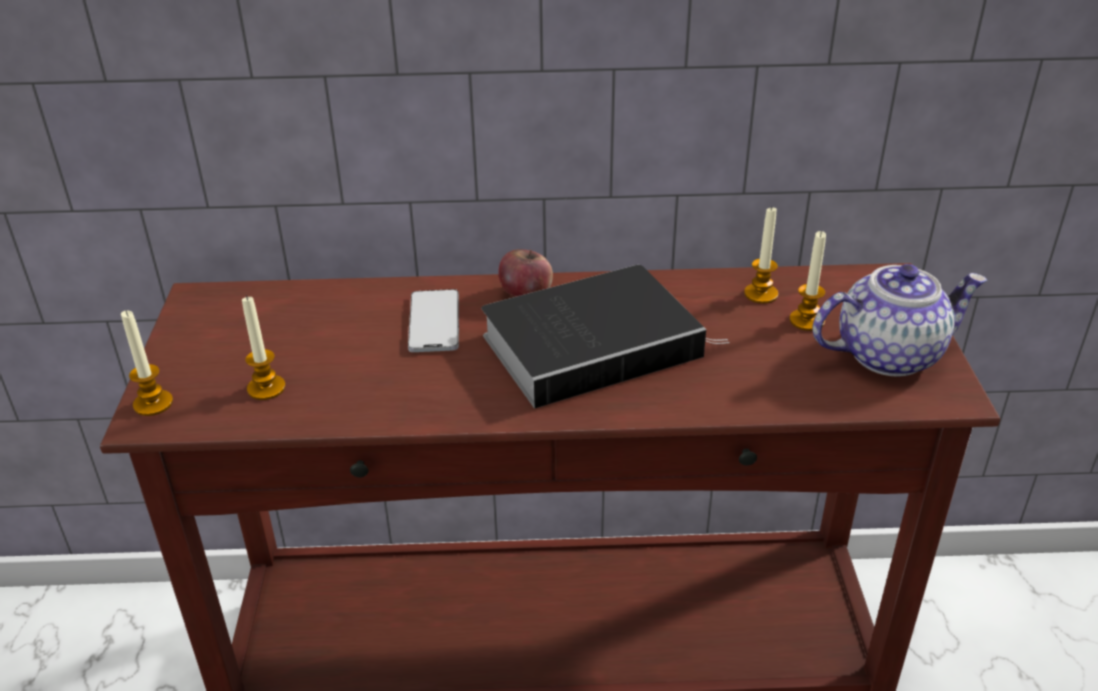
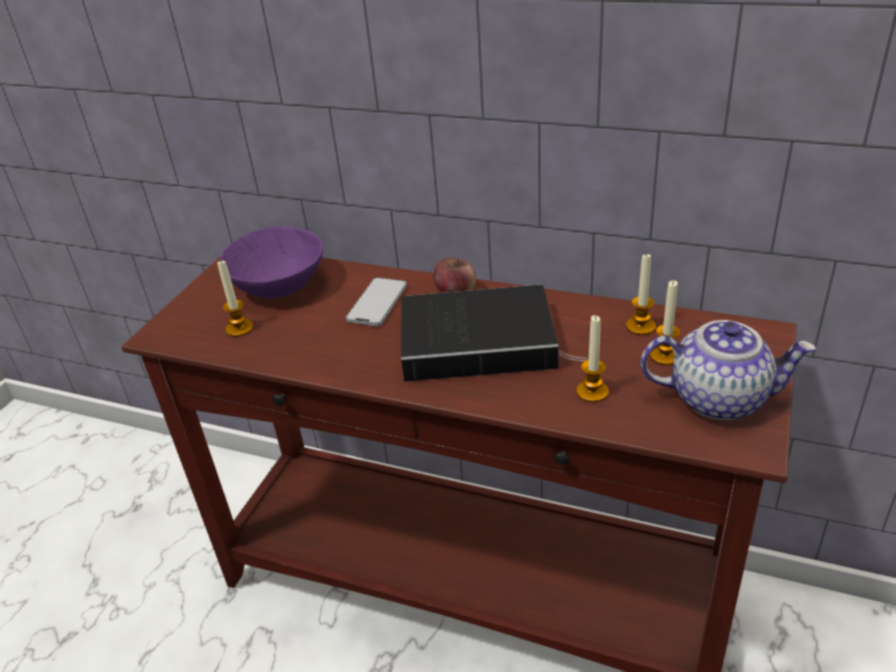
camera: 25 degrees right, 0 degrees up
candle [121,310,173,416] -> candle moved to [576,315,609,402]
none -> purple bowl [220,226,323,298]

